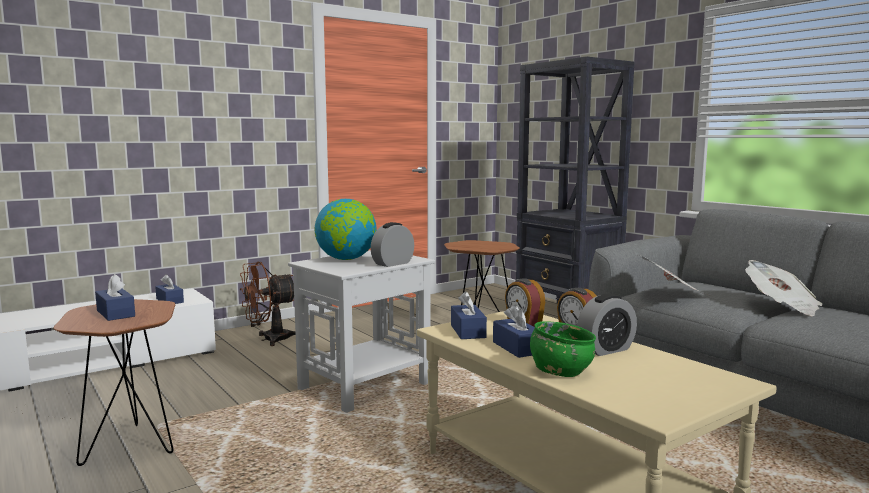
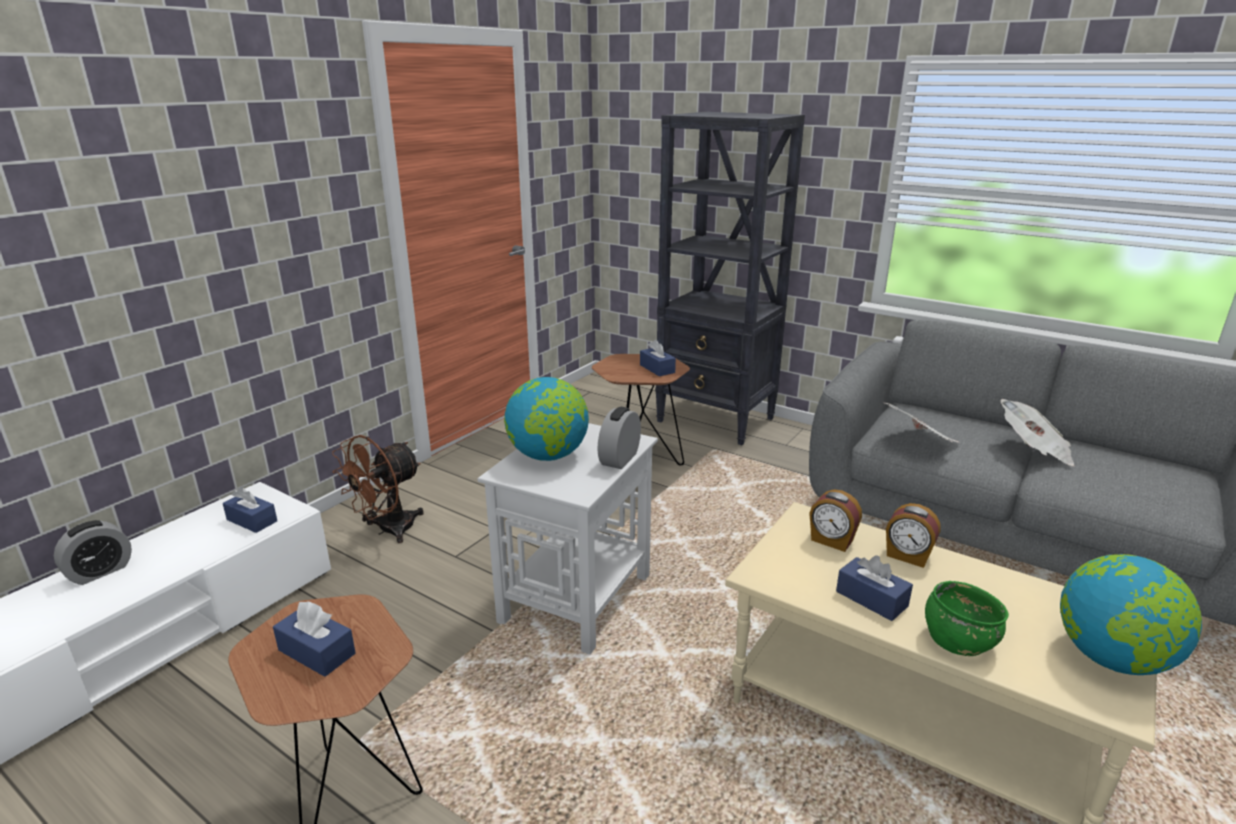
camera: 20 degrees left, 15 degrees up
blue tissue box [451,291,487,339] -> blue tissue box moved to [640,340,676,376]
alarm clock [577,293,637,356] -> alarm clock moved to [54,520,132,585]
none -> globe [1060,554,1202,675]

